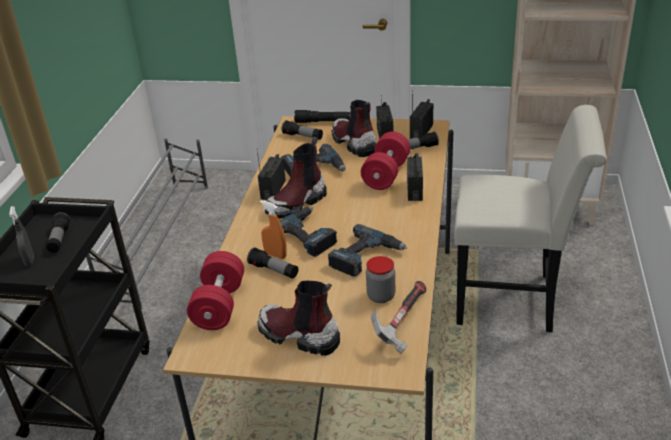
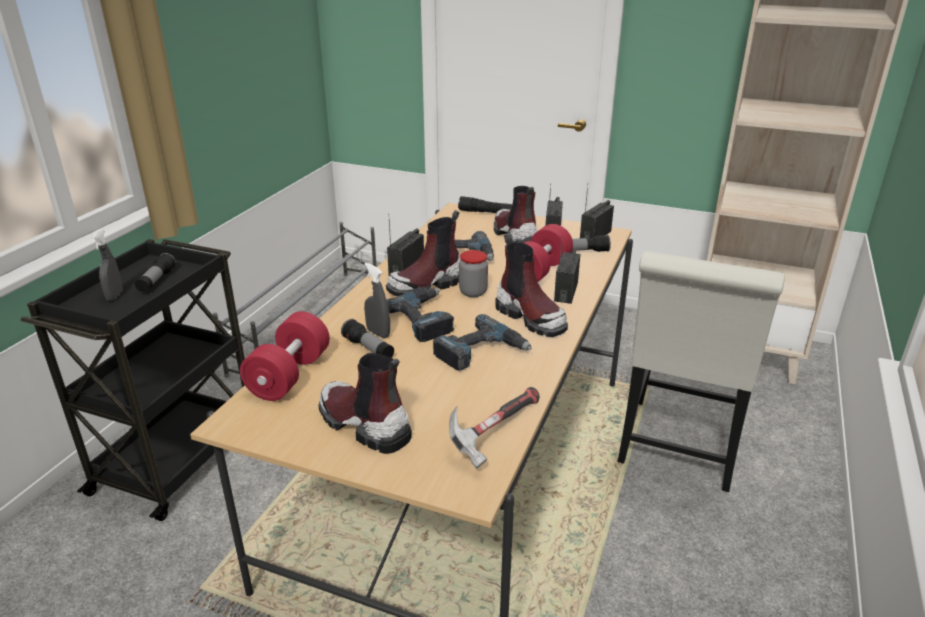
camera: 10 degrees right, 5 degrees down
orange spray bottle [260,200,287,259] -> grey spray bottle [364,263,390,338]
flashlight [282,120,323,140] -> none
jar [366,256,395,303] -> jar moved to [459,250,488,297]
white chair [454,105,607,332] -> white chair turned 90 degrees clockwise [617,251,785,492]
none -> boot [495,233,568,337]

